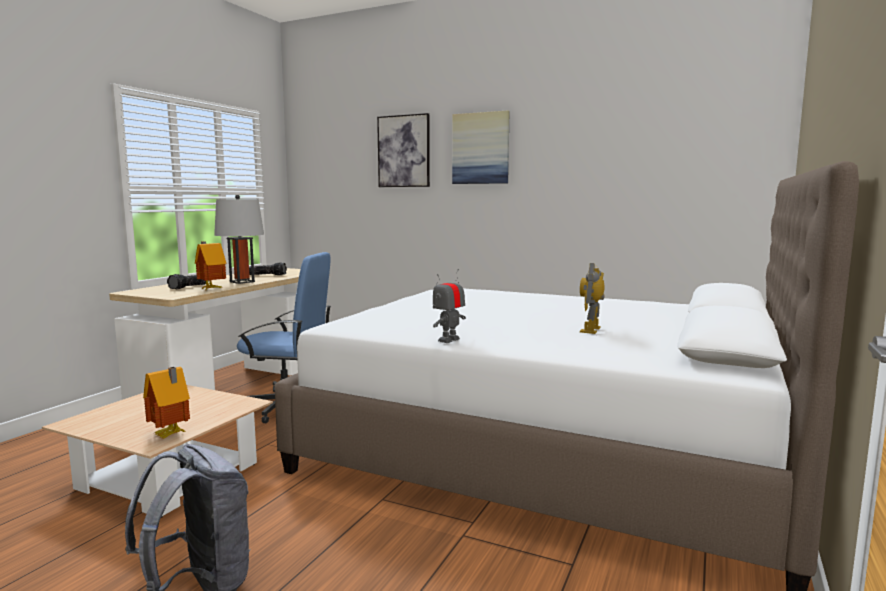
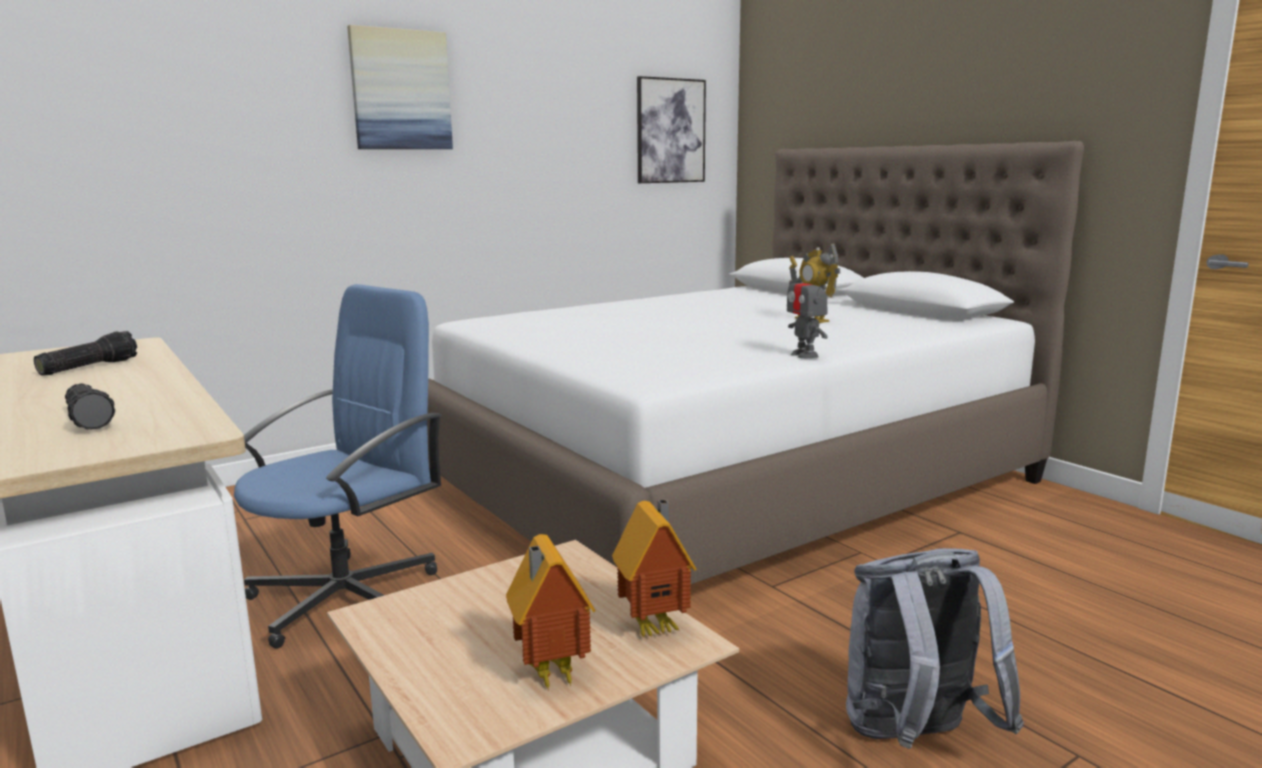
camera: 60 degrees left, 5 degrees up
toy house [195,241,226,290] -> toy house moved to [506,534,596,691]
grey table lamp [214,195,264,284] -> none
picture [377,113,430,187] -> picture moved to [637,76,706,183]

